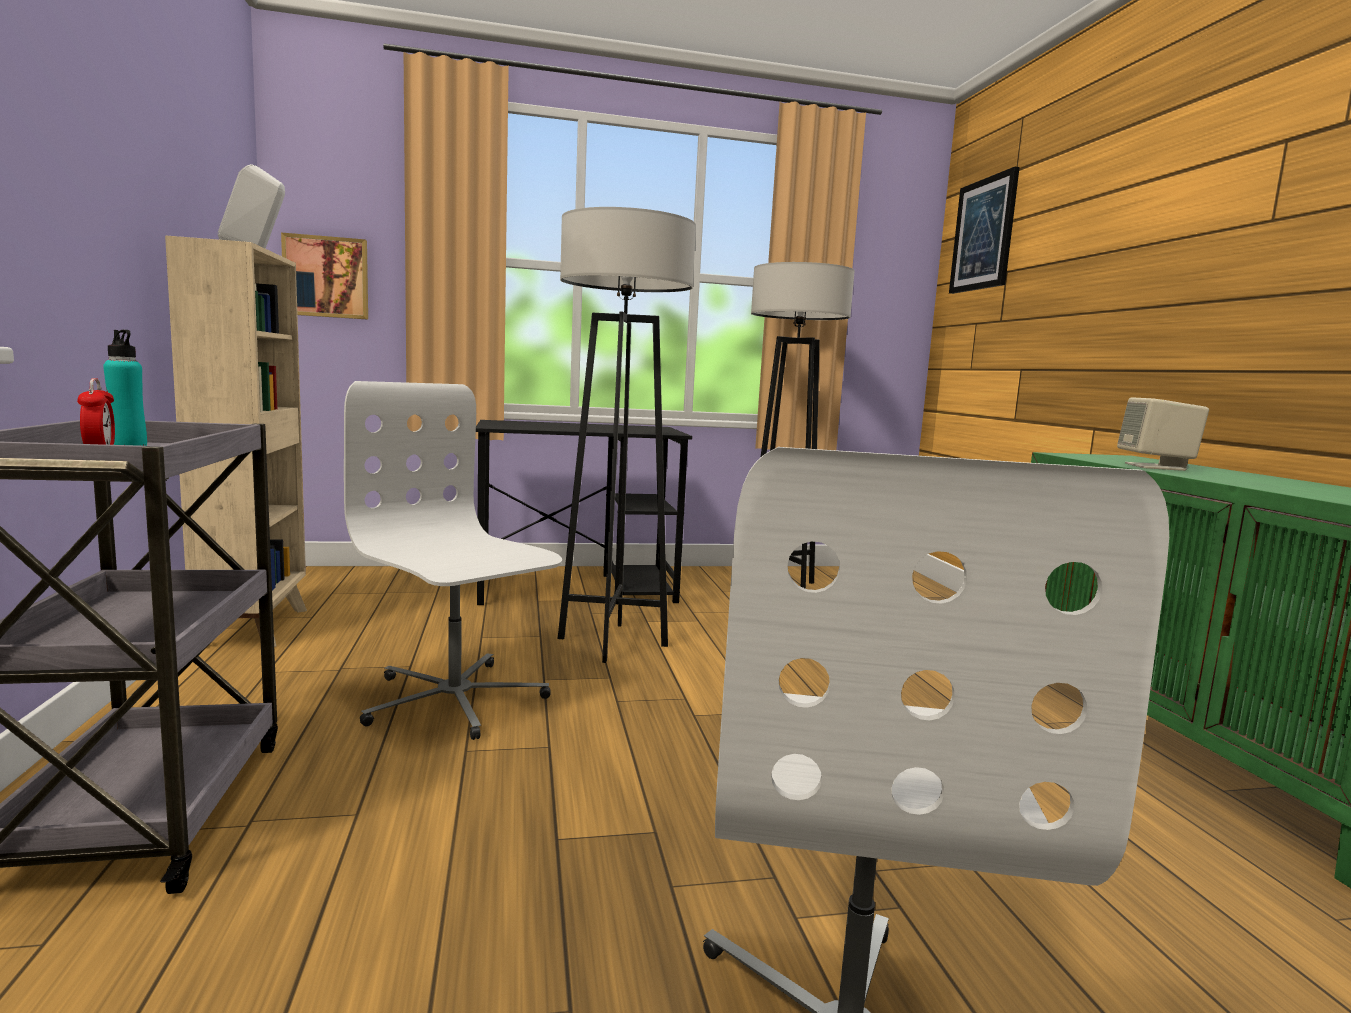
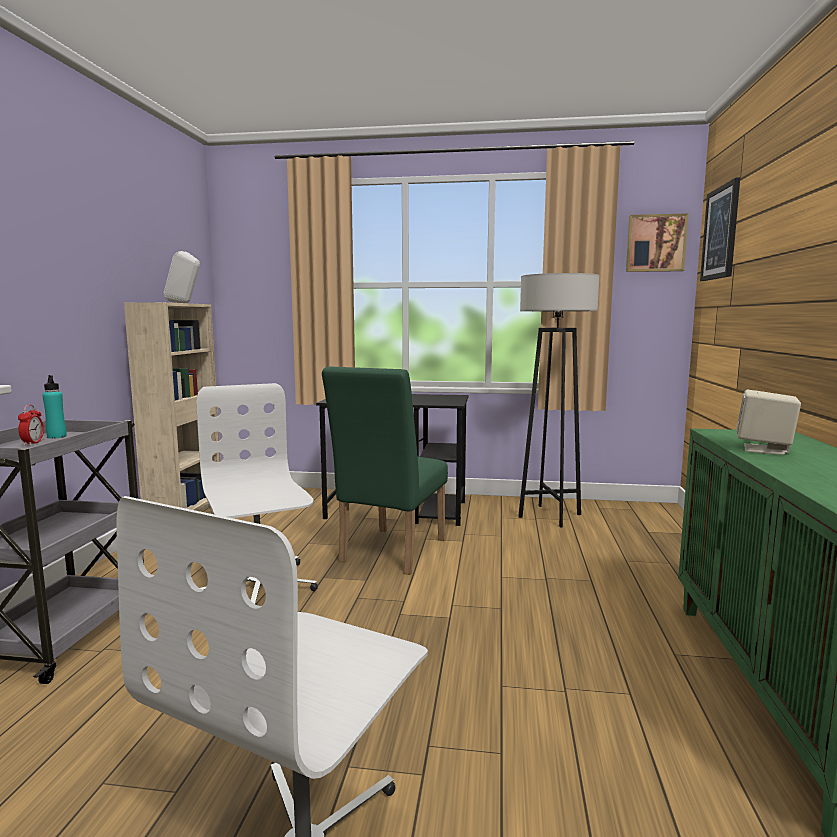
camera: 20 degrees right, 0 degrees up
picture [281,232,368,320] -> picture moved to [626,213,689,272]
grey floor lamp [558,207,696,663] -> green chair [322,367,448,575]

